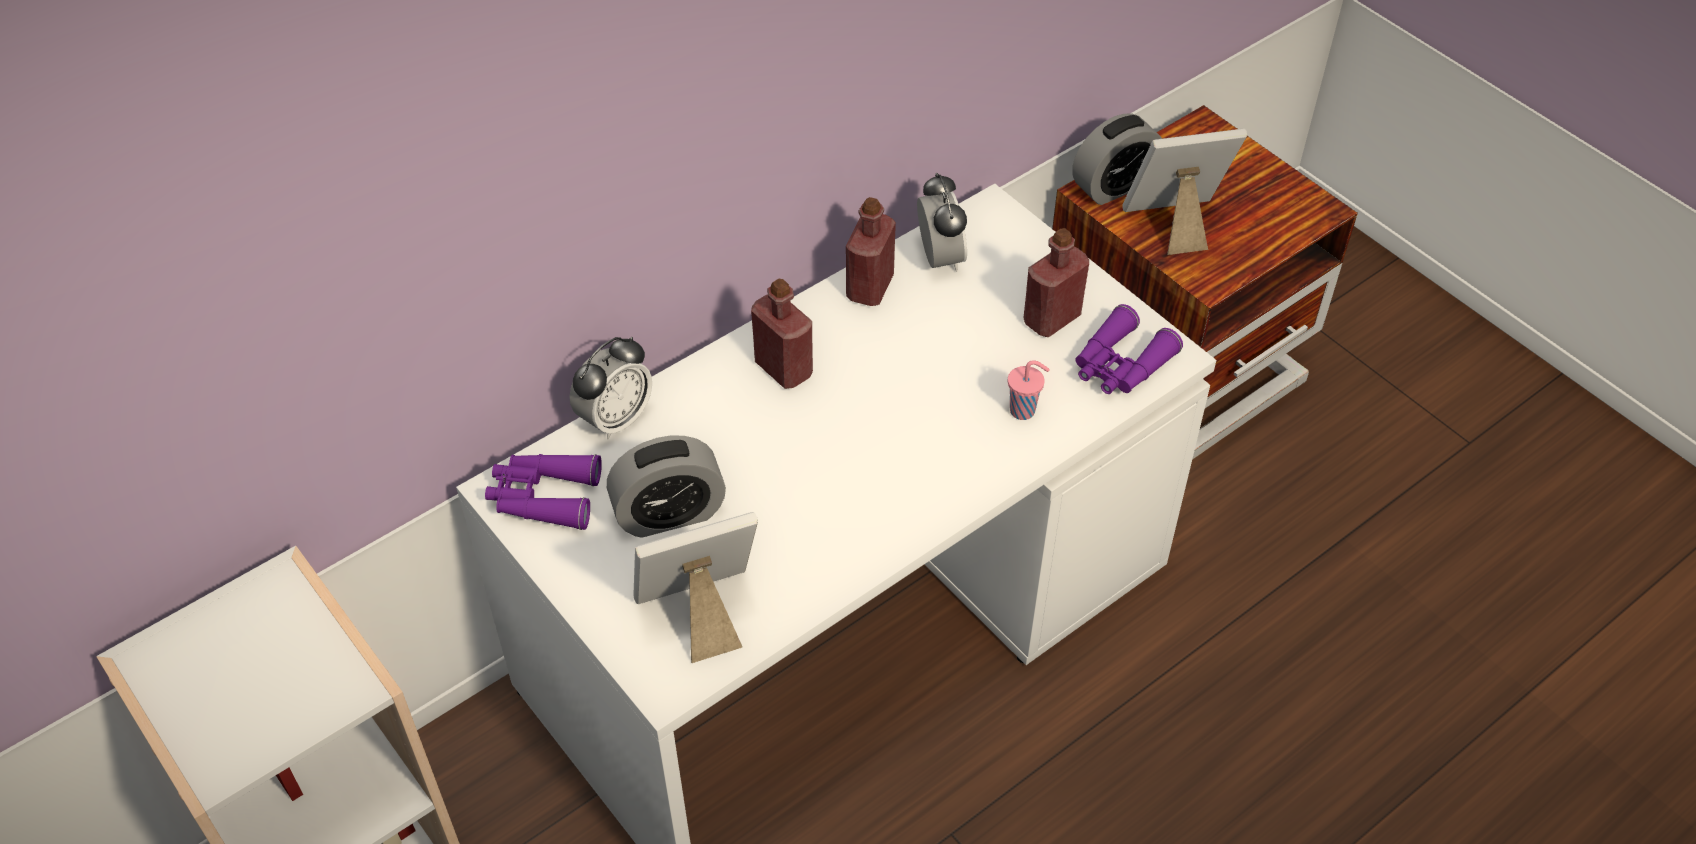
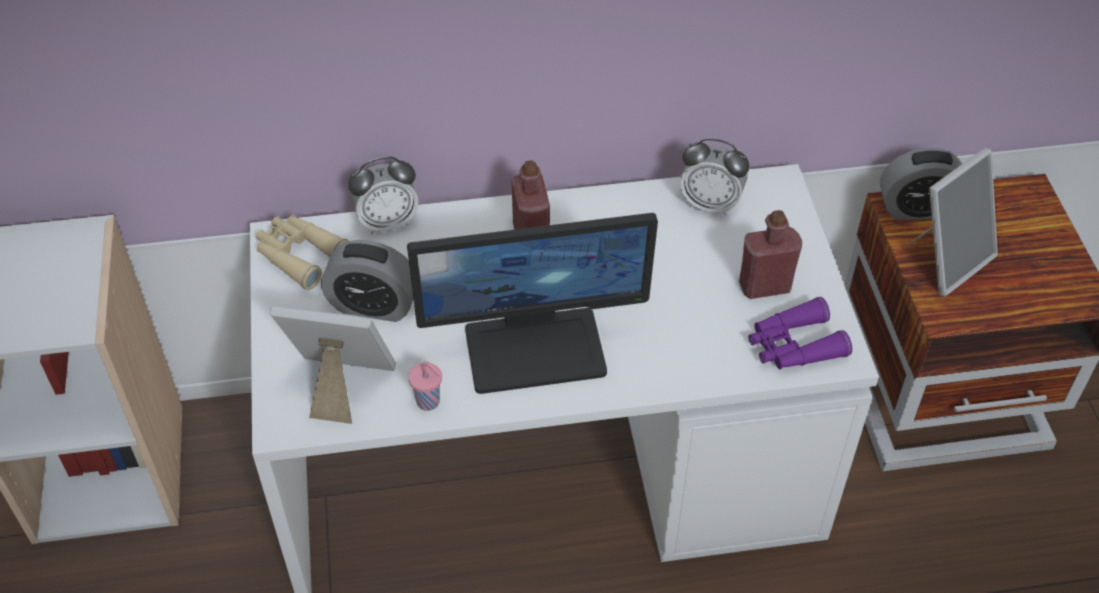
camera: 30 degrees right, 0 degrees up
purple binoculars [485,454,602,530] -> beige binoculars [256,215,349,290]
red bottle [846,197,896,306] -> none
alarm clock [917,173,967,272] -> alarm clock turned 90 degrees clockwise [680,138,750,216]
pink cup [1008,360,1050,420] -> pink cup moved to [408,362,443,411]
picture frame [1122,129,1247,255] -> picture frame turned 120 degrees clockwise [905,148,998,297]
none -> monitor [407,213,658,394]

